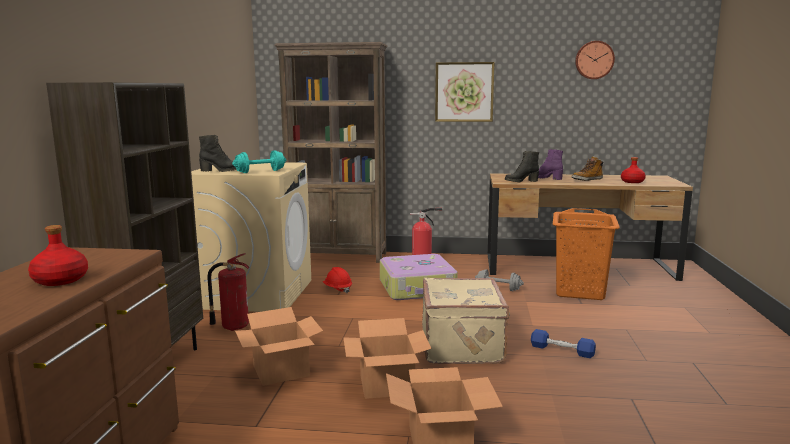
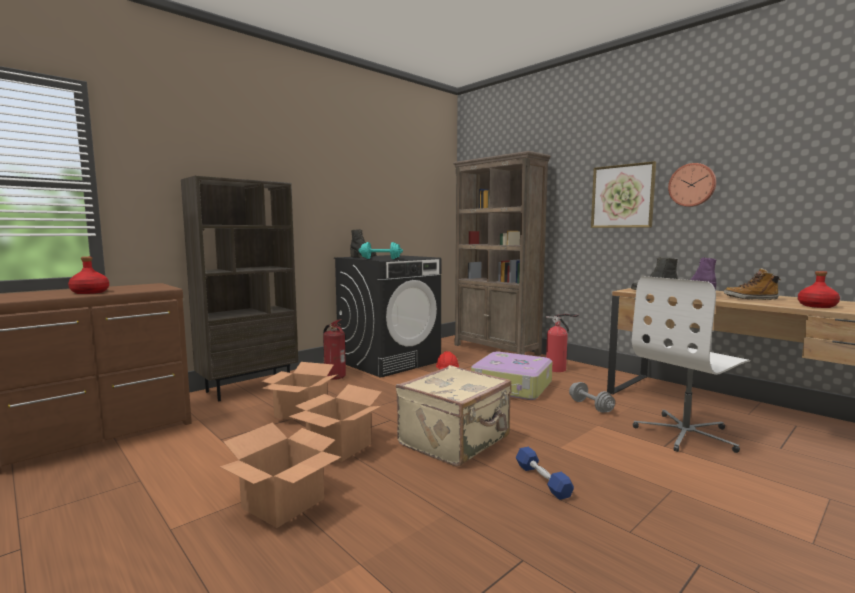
camera: 40 degrees right, 5 degrees down
beige washing machine [191,162,311,312] -> black washing machine [334,255,441,378]
orange laundry basket [553,208,620,300] -> white office chair [632,276,750,453]
wall clock [575,41,615,79] -> wall clock moved to [668,163,716,207]

